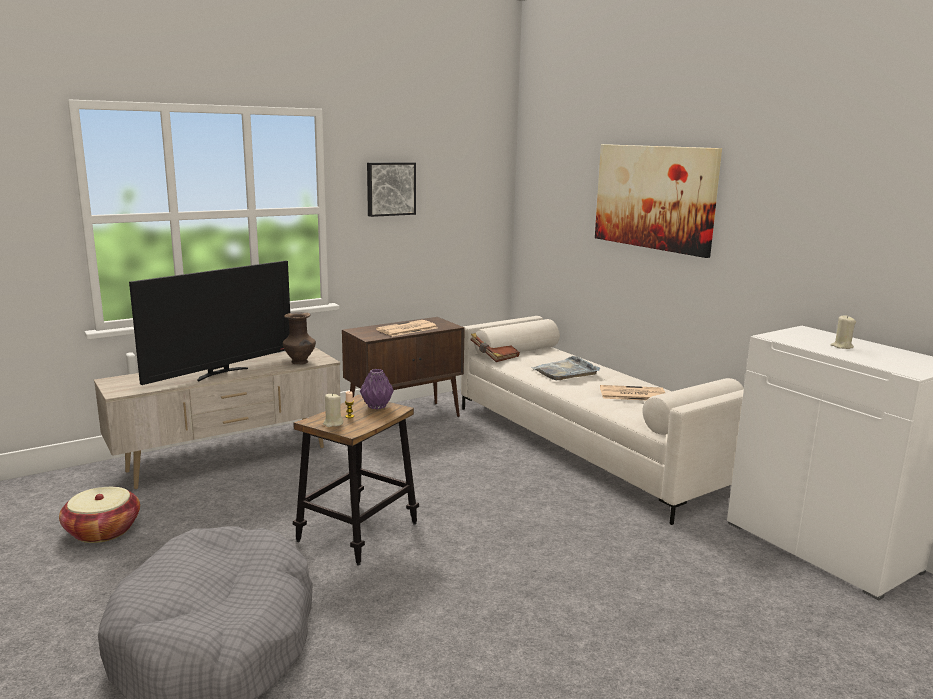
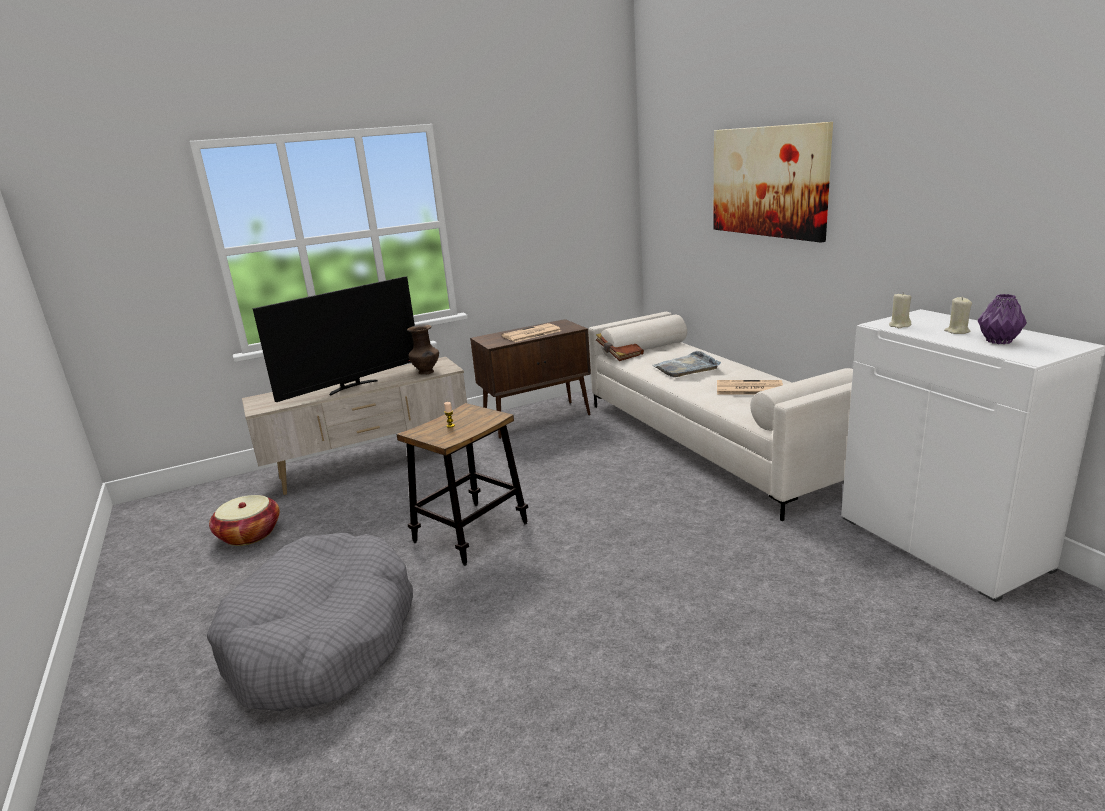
camera: 10 degrees right, 5 degrees up
beige candle [323,393,344,427] -> beige candle moved to [889,292,911,328]
purple vase [360,369,394,409] -> purple vase moved to [978,294,1027,344]
picture [367,162,416,217] -> none

